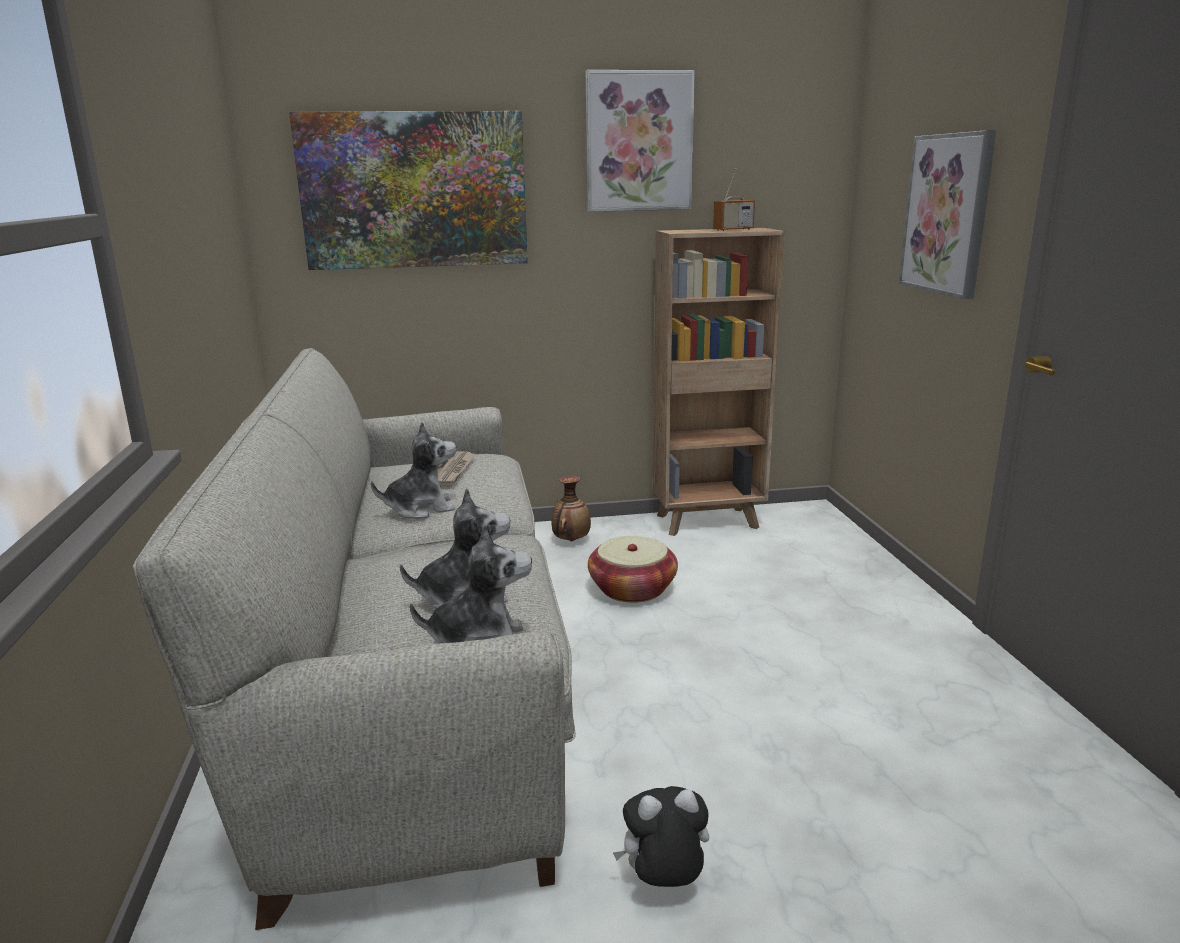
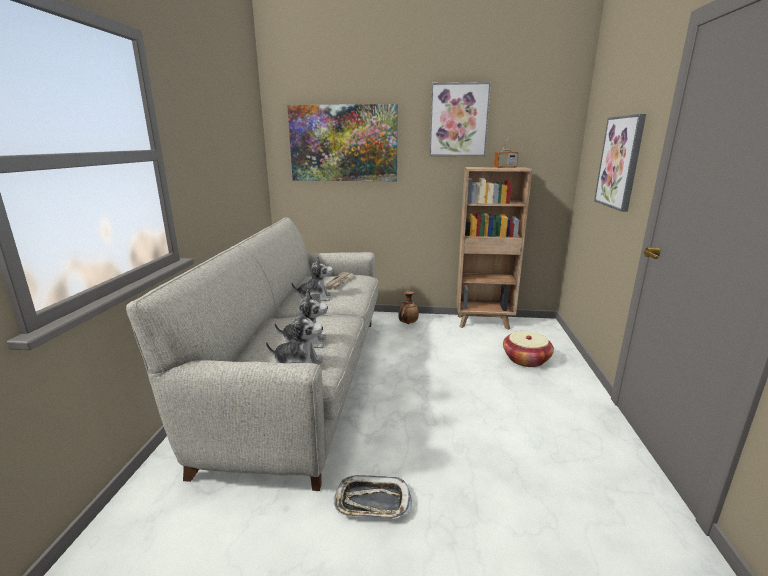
camera: 15 degrees right, 0 degrees up
basket [588,536,678,603] -> basket moved to [503,331,554,367]
plush toy [613,786,709,887] -> tray [333,475,412,519]

